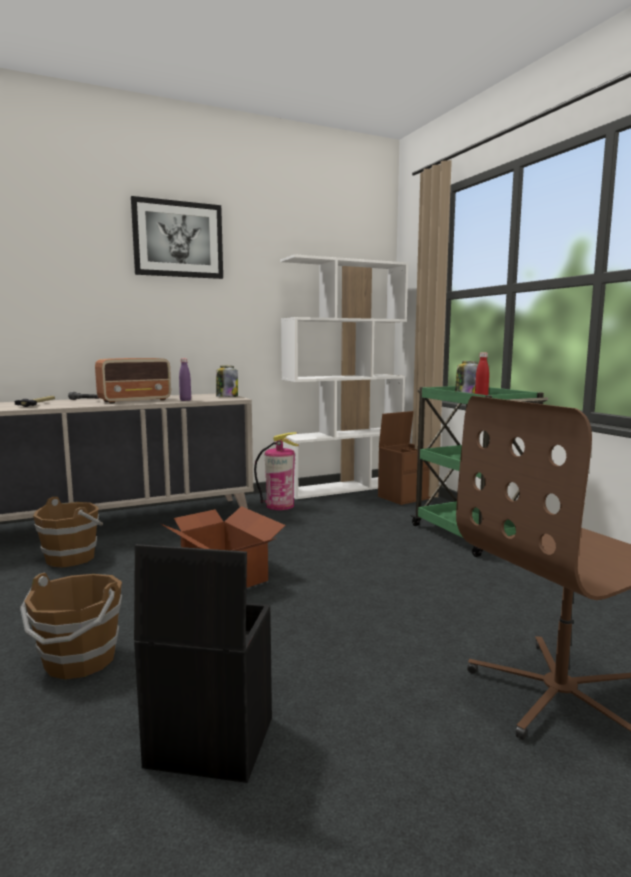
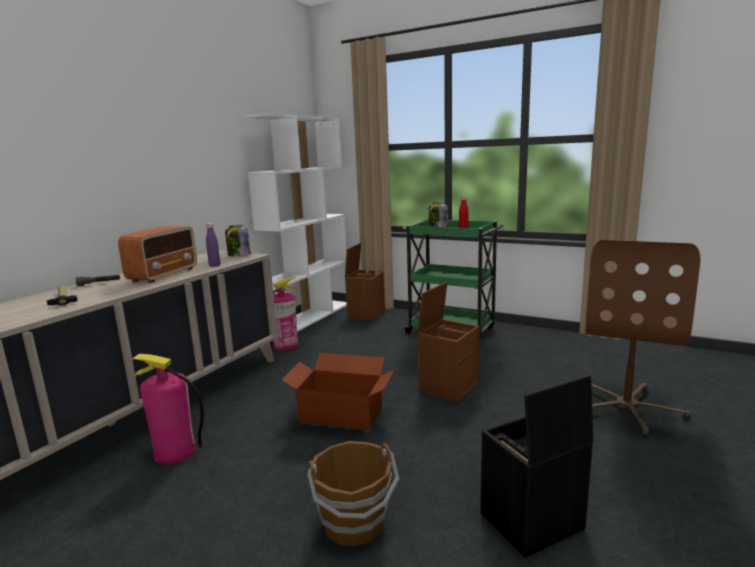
camera: 35 degrees left, 5 degrees up
brown bucket [33,497,103,568] -> fire extinguisher [132,354,204,465]
picture [131,196,223,279] -> none
none -> brown storage box [417,282,480,402]

